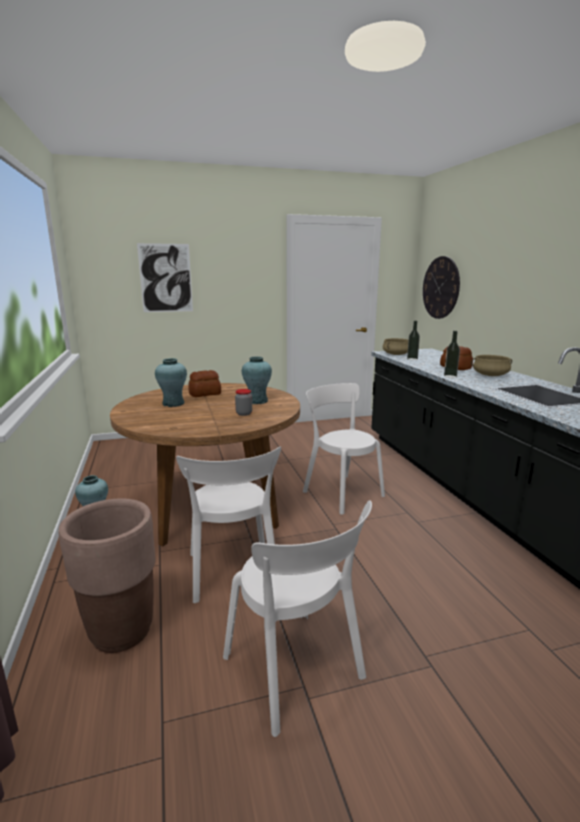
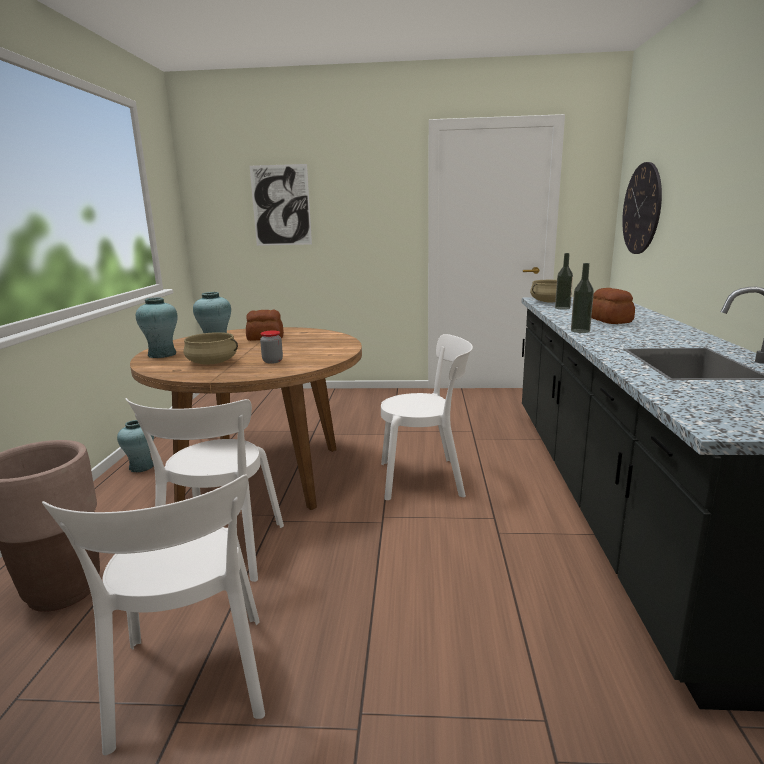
camera: 20 degrees right, 0 degrees up
turquoise vase [242,356,272,404] -> turquoise vase moved to [136,298,178,358]
white chair [303,383,385,515] -> white chair turned 105 degrees clockwise [381,334,473,500]
beige cooking pot [471,355,512,376] -> beige cooking pot moved to [183,332,238,365]

